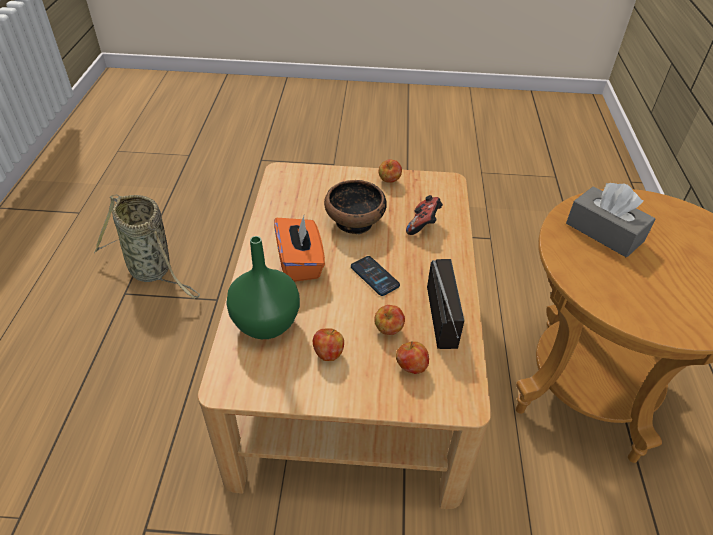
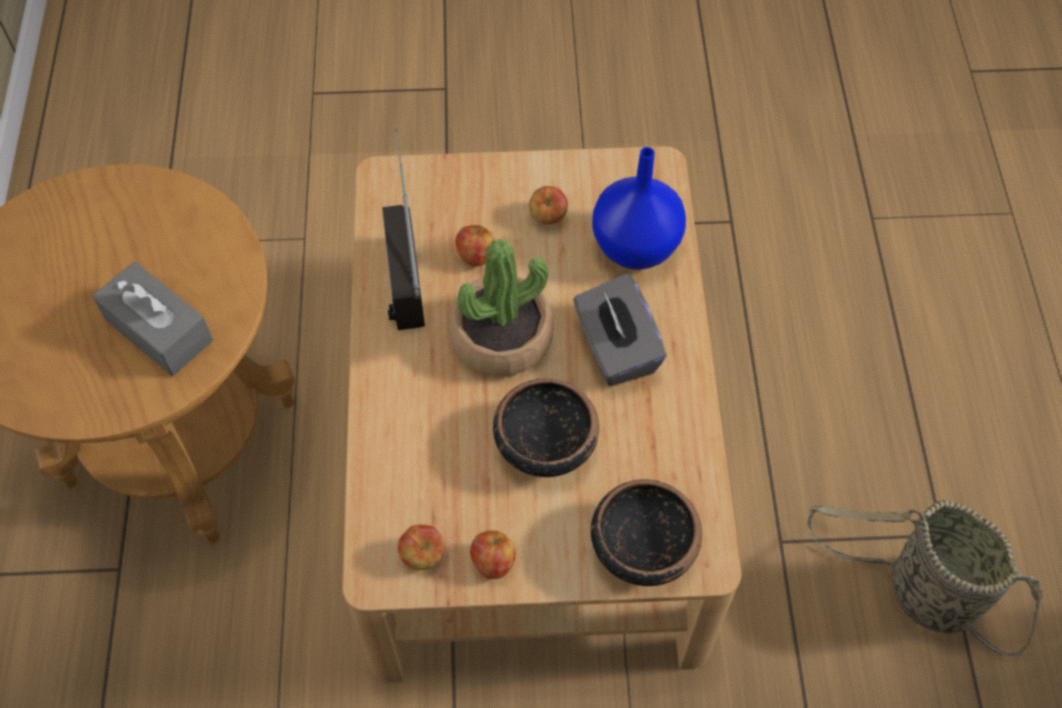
camera: 175 degrees right, 15 degrees up
green vase [226,236,300,339] -> blue vase [592,147,686,270]
orange tissue box [274,216,325,282] -> grey tissue box [573,274,667,386]
phone [351,256,400,296] -> potted plant [448,239,554,376]
apple [396,341,429,374] -> apple moved to [398,525,445,570]
game controller [406,195,443,235] -> none
none -> bowl [591,479,702,586]

